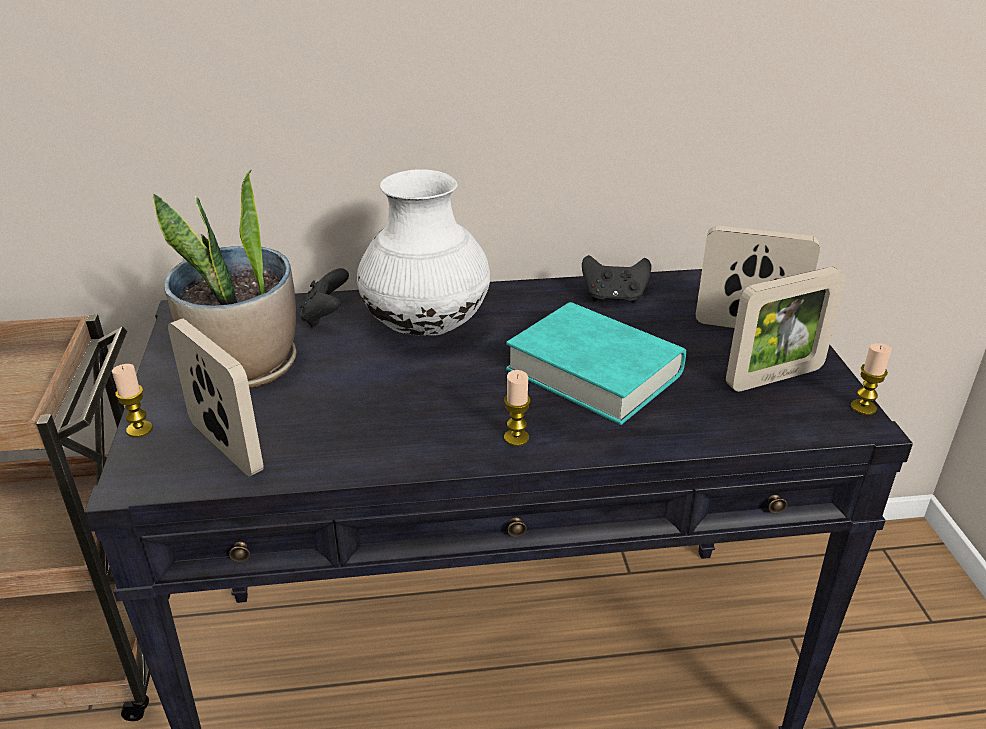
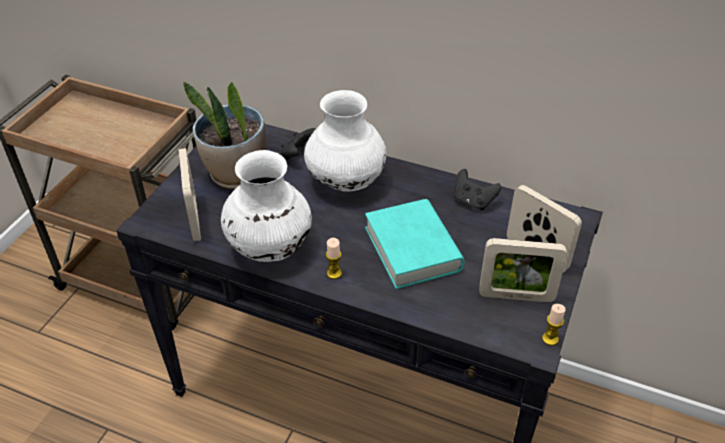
camera: 30 degrees right, 10 degrees up
candle [112,364,153,438] -> none
none -> white vase [221,150,312,262]

